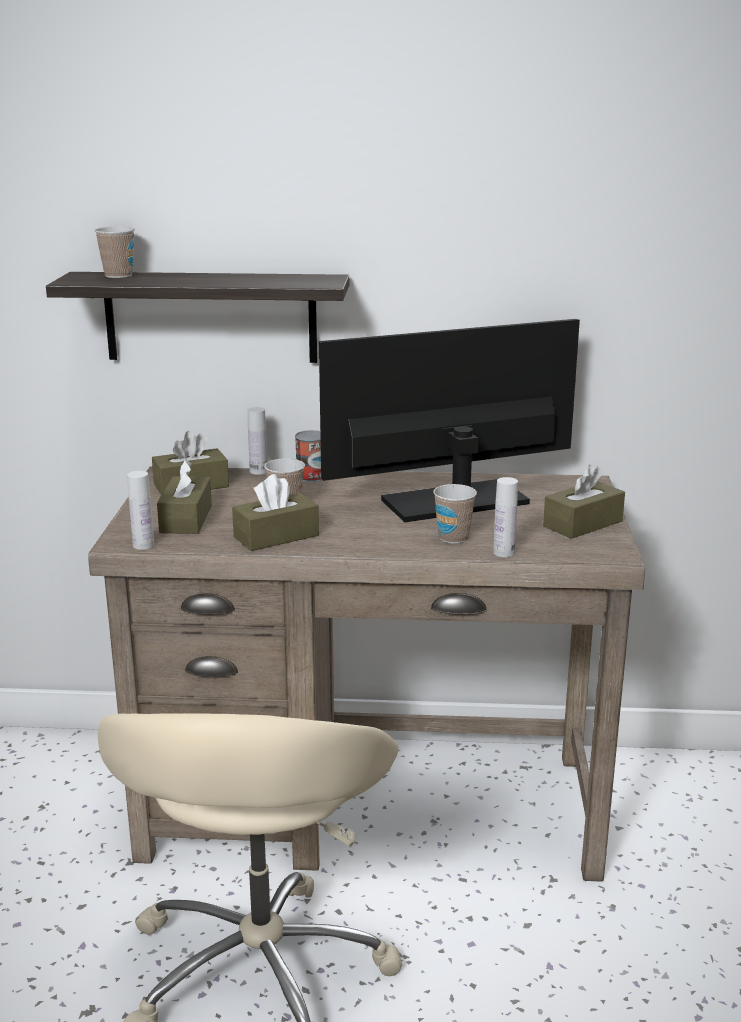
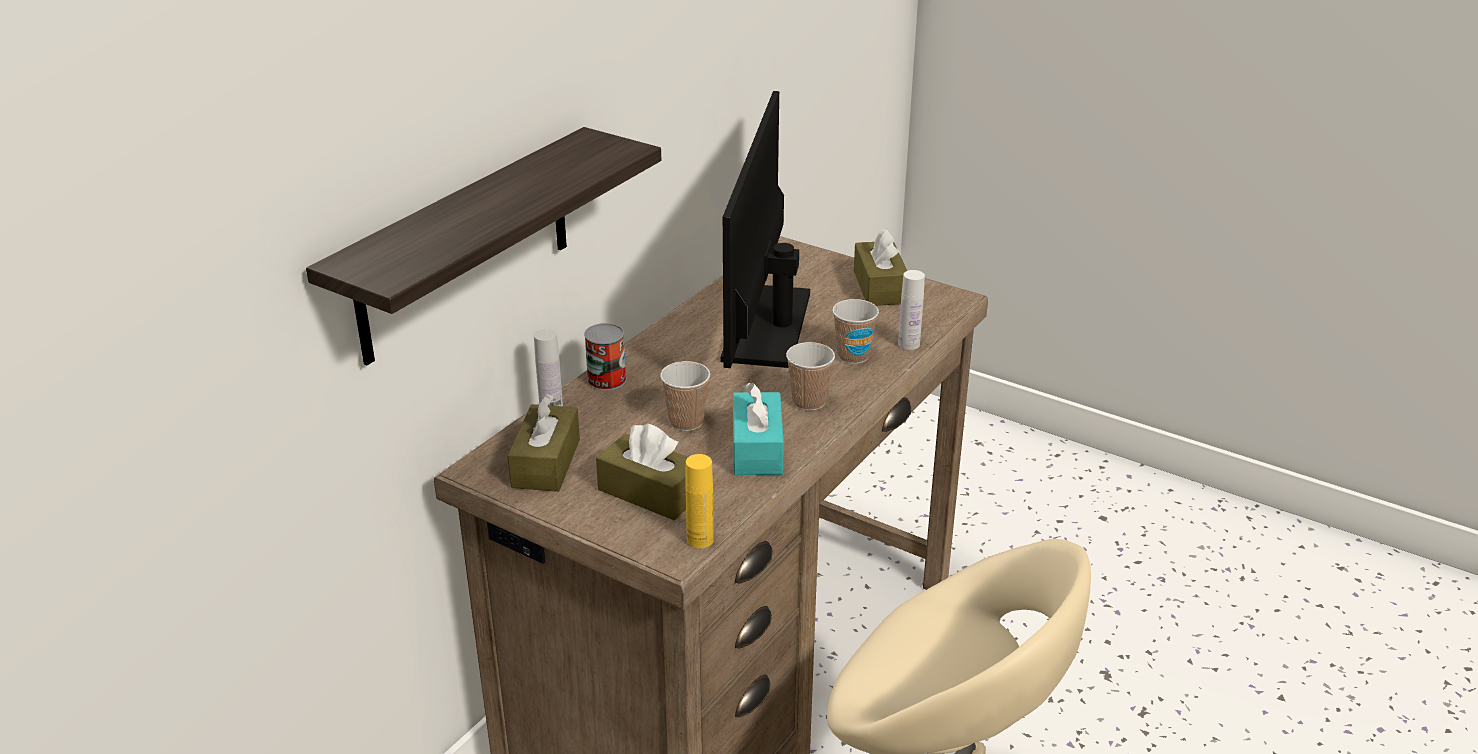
camera: 60 degrees left, 10 degrees up
cup [94,227,135,278] -> cup moved to [786,342,835,411]
white bottle [127,471,154,550] -> yellow bottle [685,454,714,549]
brown tissue box [232,474,319,551] -> turquoise tissue box [733,383,784,475]

